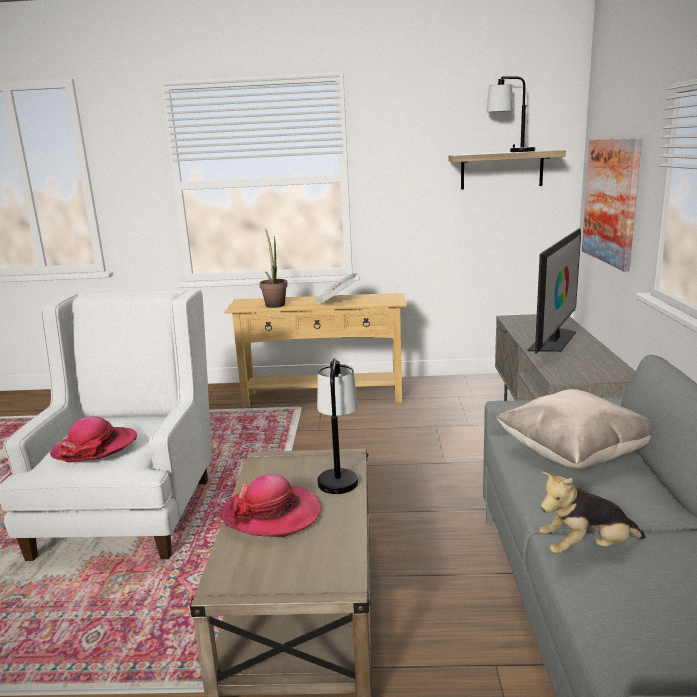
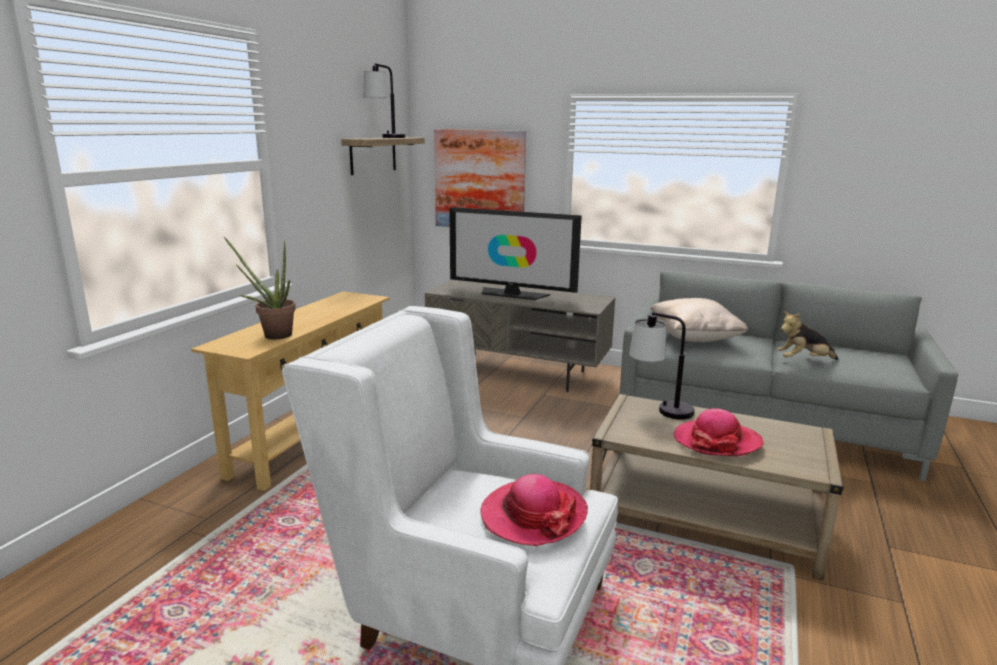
camera: 70 degrees left, 0 degrees up
newspaper [313,273,358,303] -> none
television [527,228,581,354] -> television turned 150 degrees clockwise [449,207,582,300]
plush toy [539,471,646,554] -> plush toy turned 75 degrees clockwise [777,311,838,360]

